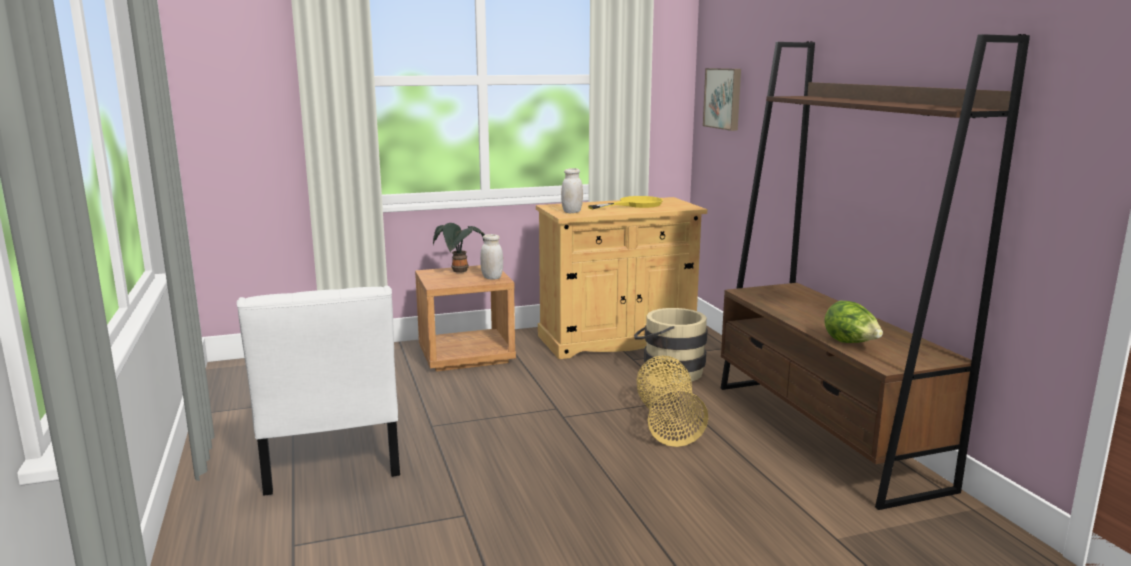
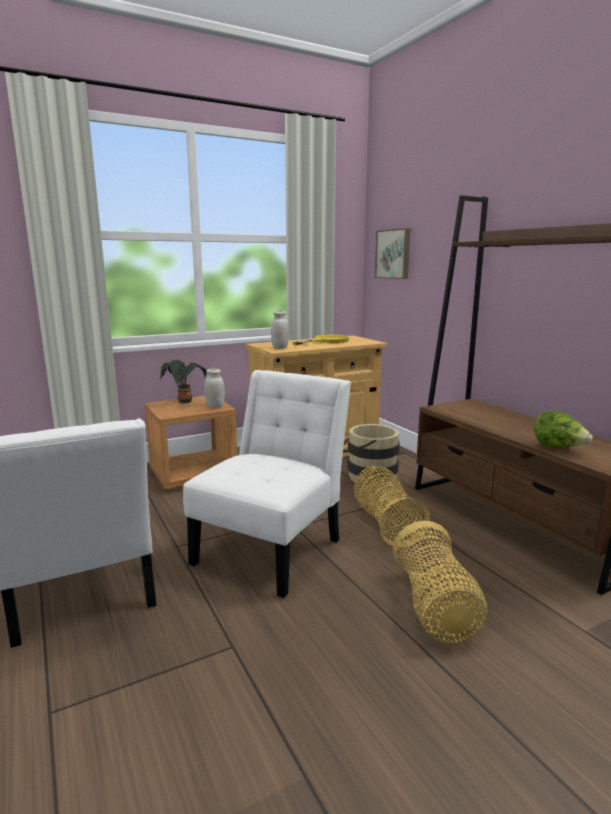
camera: 10 degrees left, 0 degrees up
none -> white chair [183,370,351,598]
none -> basket [393,521,487,644]

